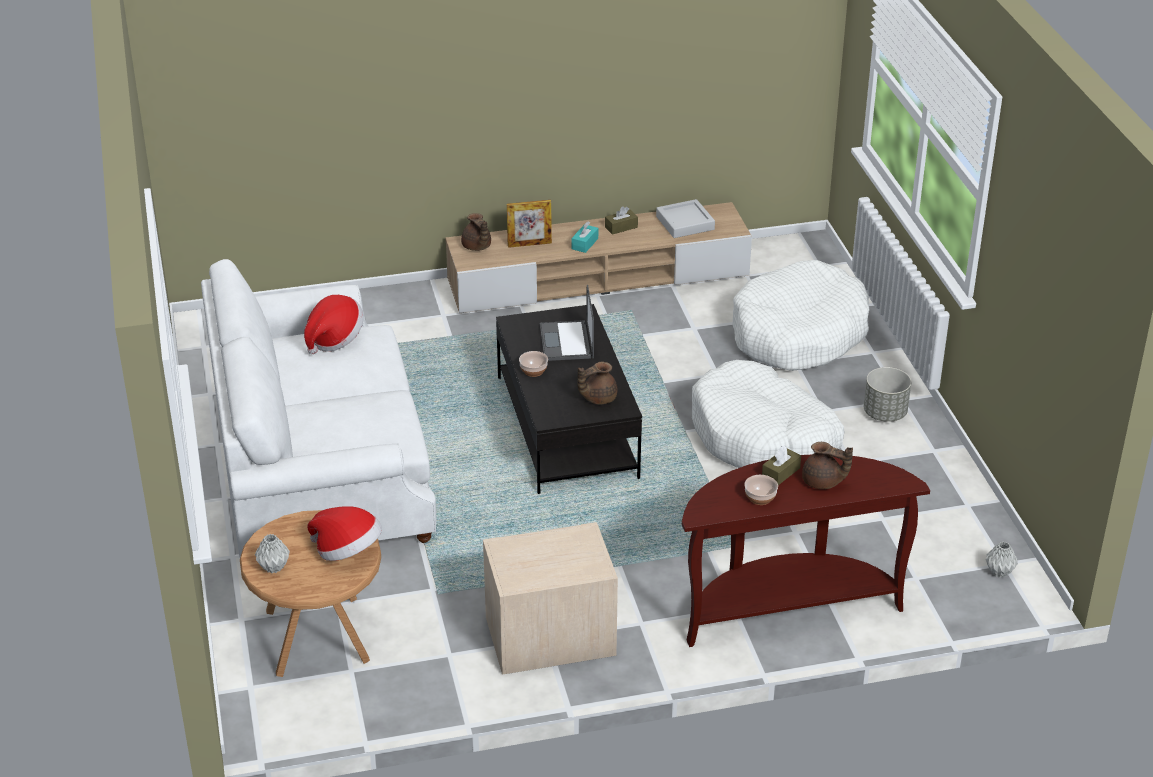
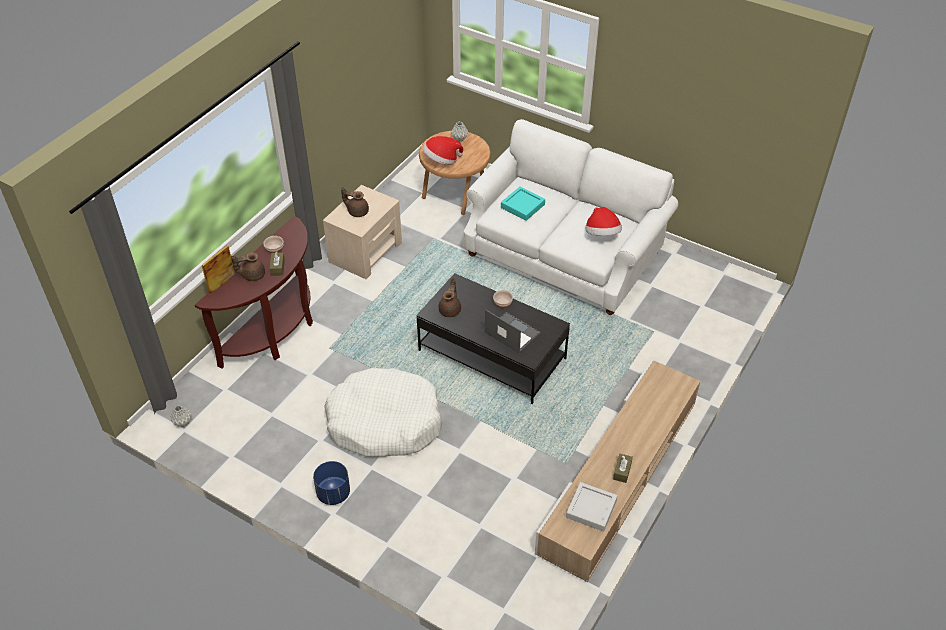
camera: 135 degrees right, 10 degrees up
brown teapot [461,213,491,251] -> brown teapot moved to [341,187,369,217]
picture frame [507,200,552,248] -> picture frame moved to [202,245,235,294]
turquoise tissue box [571,222,598,253] -> none
white dog bed [733,260,869,371] -> none
grey planter [864,367,911,422] -> blue planter [313,461,350,505]
none -> turquoise tray [501,186,545,221]

